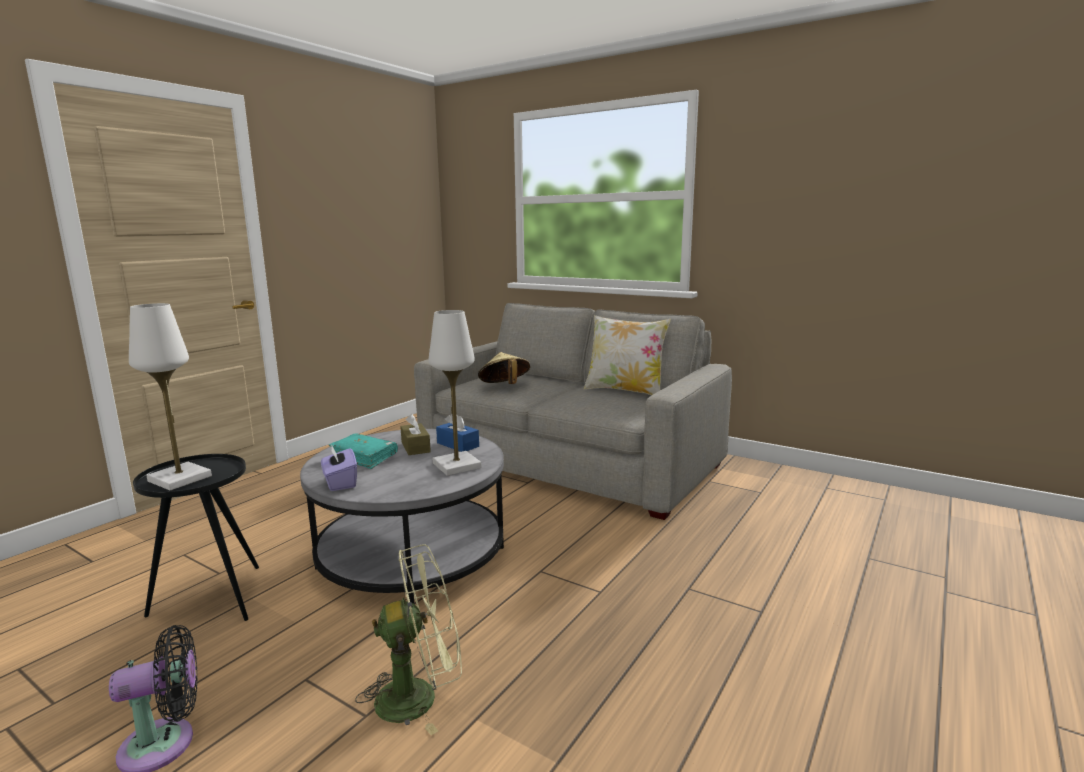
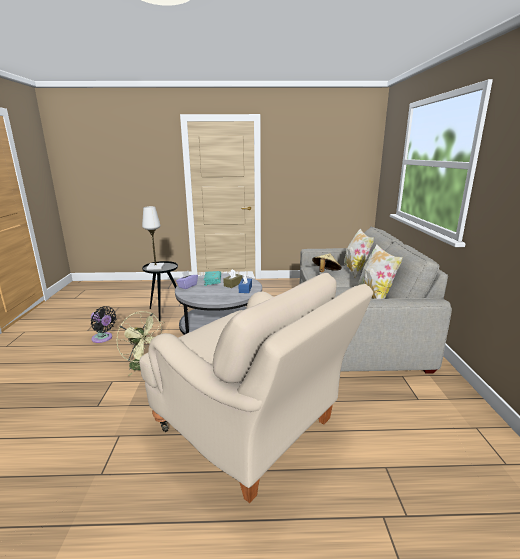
camera: 55 degrees right, 5 degrees up
white table lamp [429,310,482,476] -> none
none -> beige armchair [139,273,373,503]
none -> pillow [344,228,374,278]

